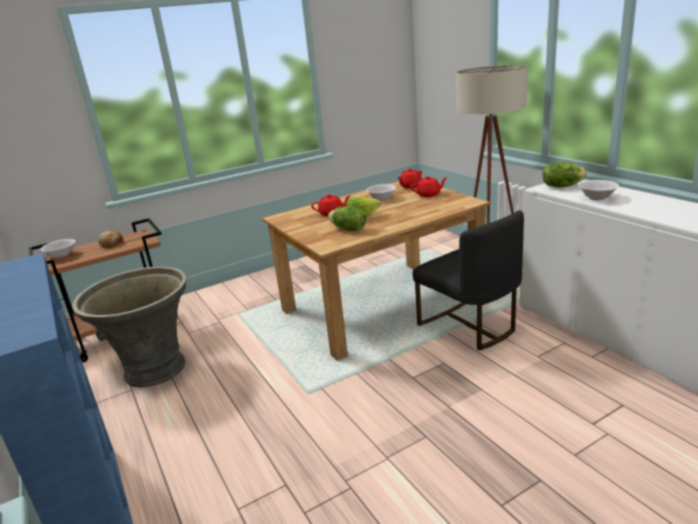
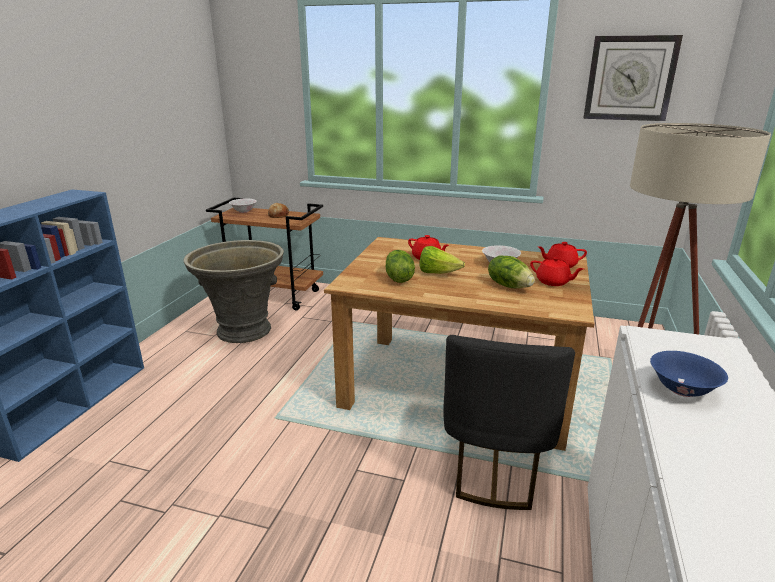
camera: 45 degrees right, 0 degrees up
lettuce [542,162,587,187] -> lettuce moved to [488,255,535,288]
white bowl [578,180,619,200] -> blue bowl [650,351,728,397]
none -> wall clock [583,35,683,121]

